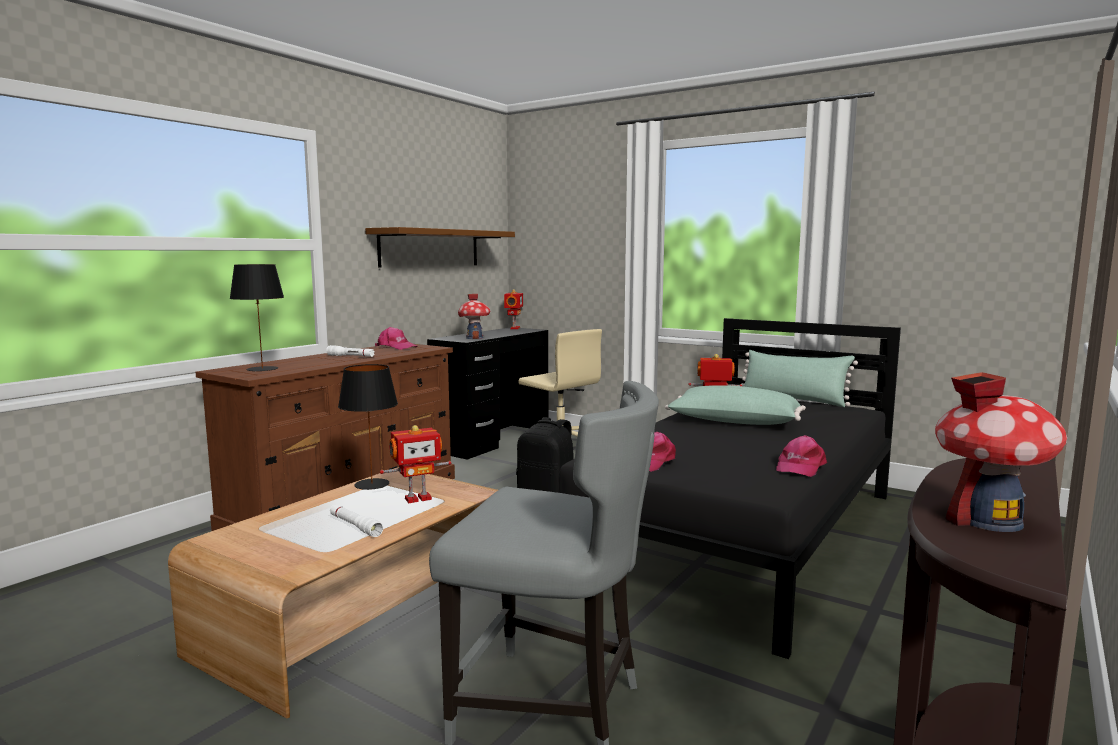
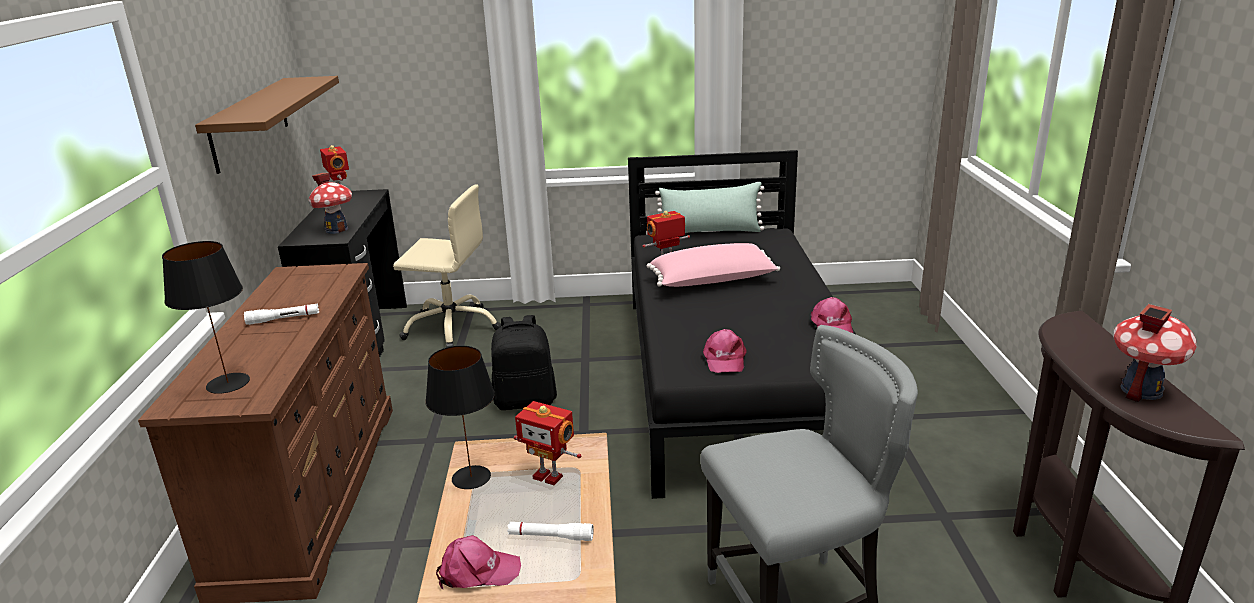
camera: 35 degrees left, 15 degrees up
pink cap [375,327,417,350] -> pink cap moved to [436,535,521,589]
toy robot [380,425,451,503] -> toy robot turned 90 degrees clockwise [514,401,581,485]
green pillow [665,385,806,425] -> pink pillow [647,243,780,287]

